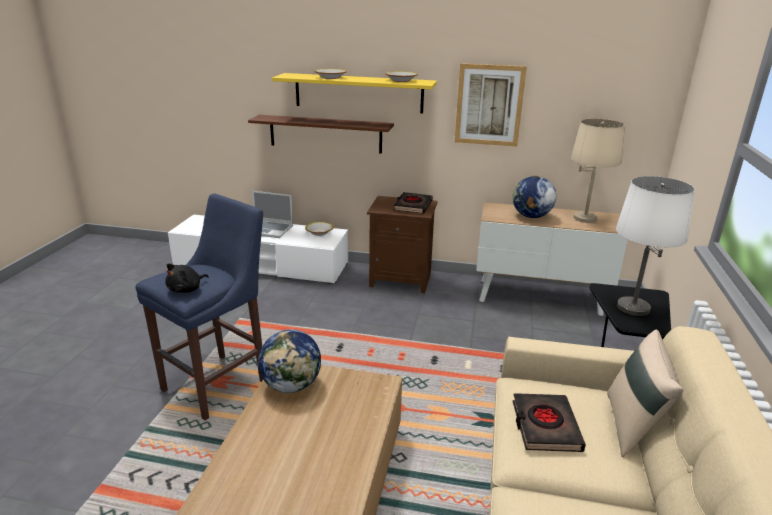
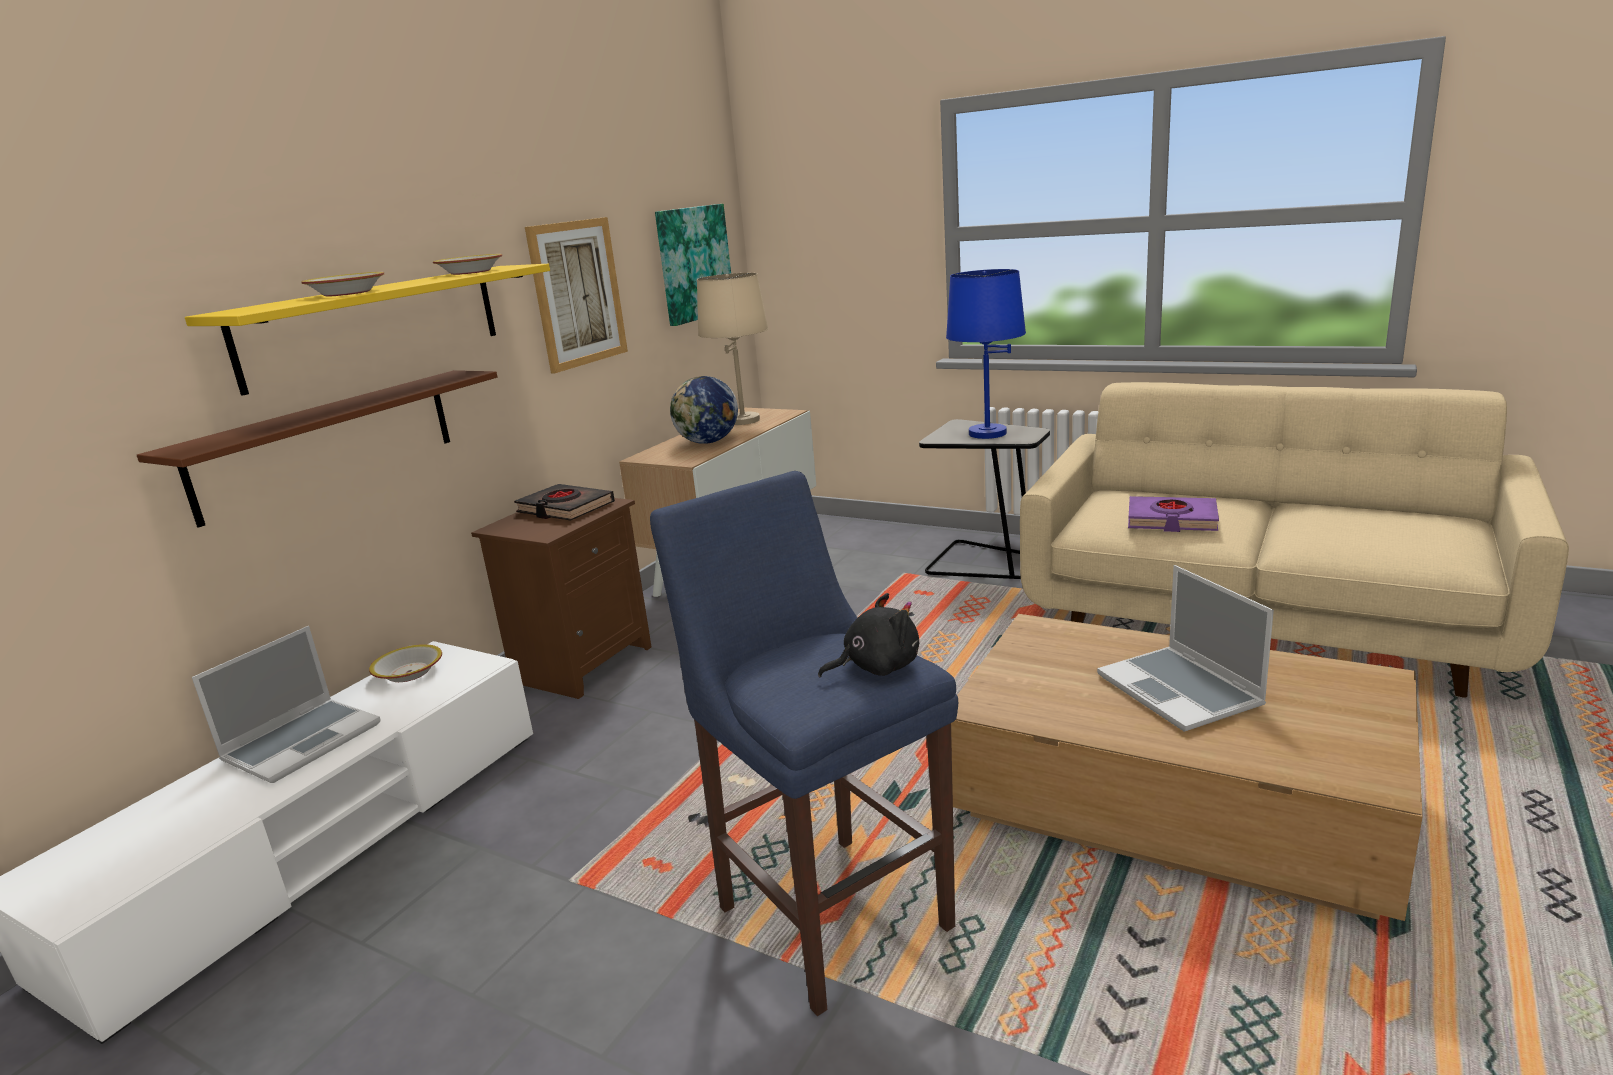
camera: 70 degrees left, 5 degrees down
black plush toy [165,263,209,293] -> black plush toy turned 75 degrees counterclockwise [818,593,919,677]
globe [258,329,321,393] -> none
black book [513,393,586,452] -> purple book [1128,496,1219,532]
beige pillow [607,329,684,457] -> none
white table lamp [616,176,695,316] -> blue table lamp [946,269,1026,439]
none -> picture [655,204,731,326]
none -> laptop [1097,565,1274,732]

